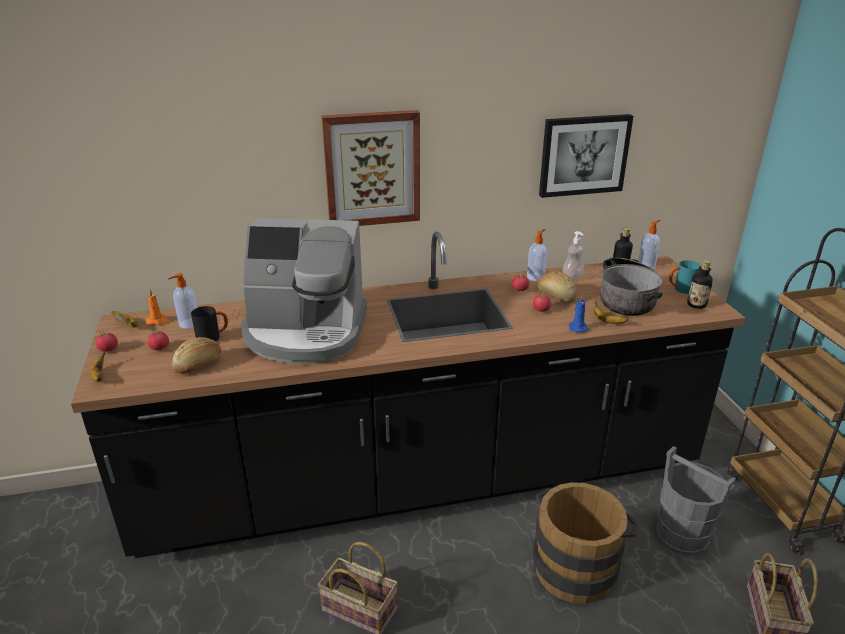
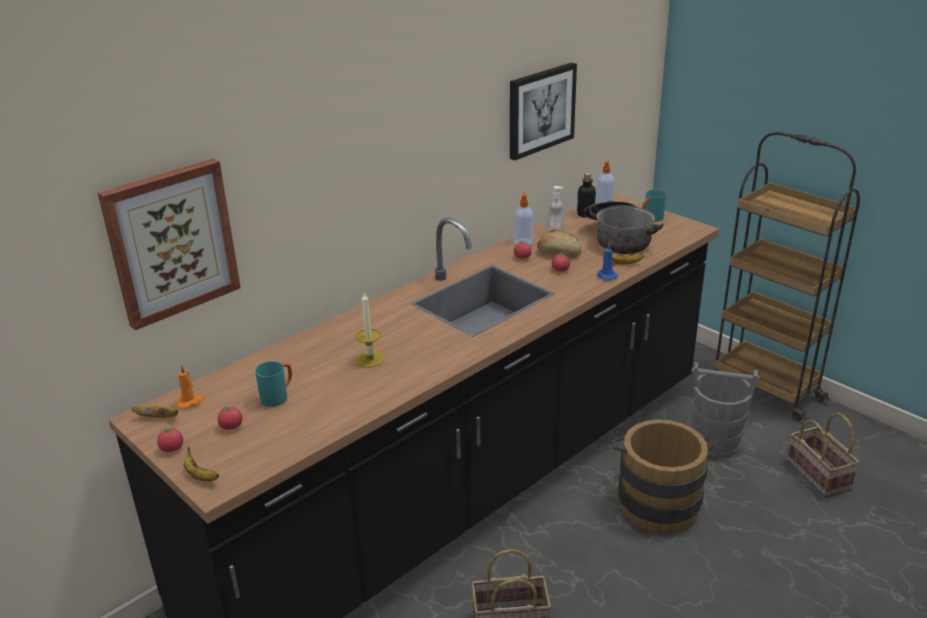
camera: 30 degrees left, 0 degrees up
soap dispenser [168,273,197,329] -> none
bread [172,337,221,374] -> none
black mug [191,306,228,341] -> turquoise mug [255,361,292,407]
coffee machine [241,218,367,364] -> candle [356,292,385,368]
picture [321,110,420,226] -> picture moved to [98,159,241,330]
bottle [687,260,713,309] -> none

